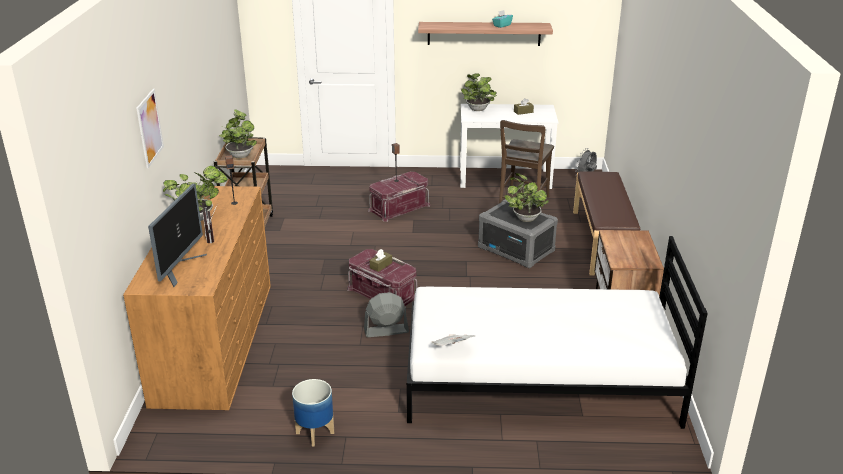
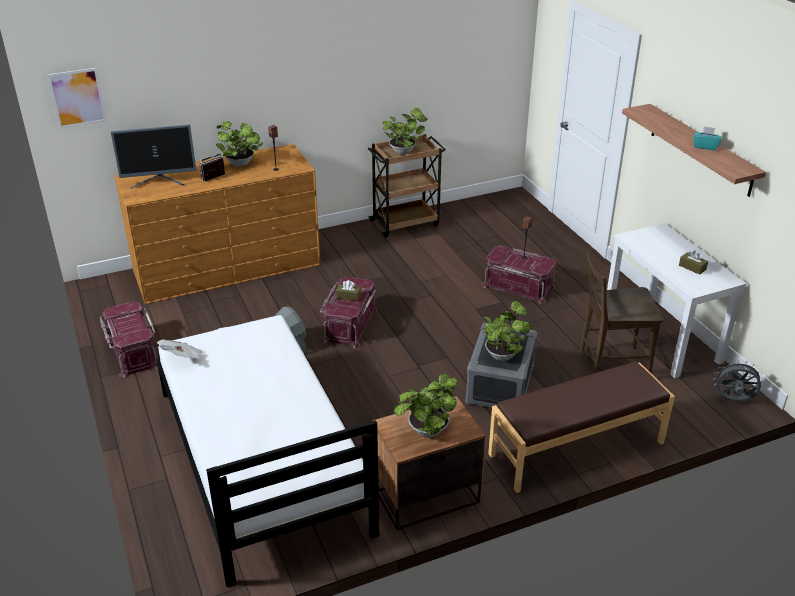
camera: 65 degrees right, 5 degrees up
picture [136,89,164,168] -> picture moved to [47,68,107,129]
planter [292,379,334,447] -> red storage box [100,301,158,378]
potted plant [461,73,497,111] -> potted plant moved to [394,373,458,437]

